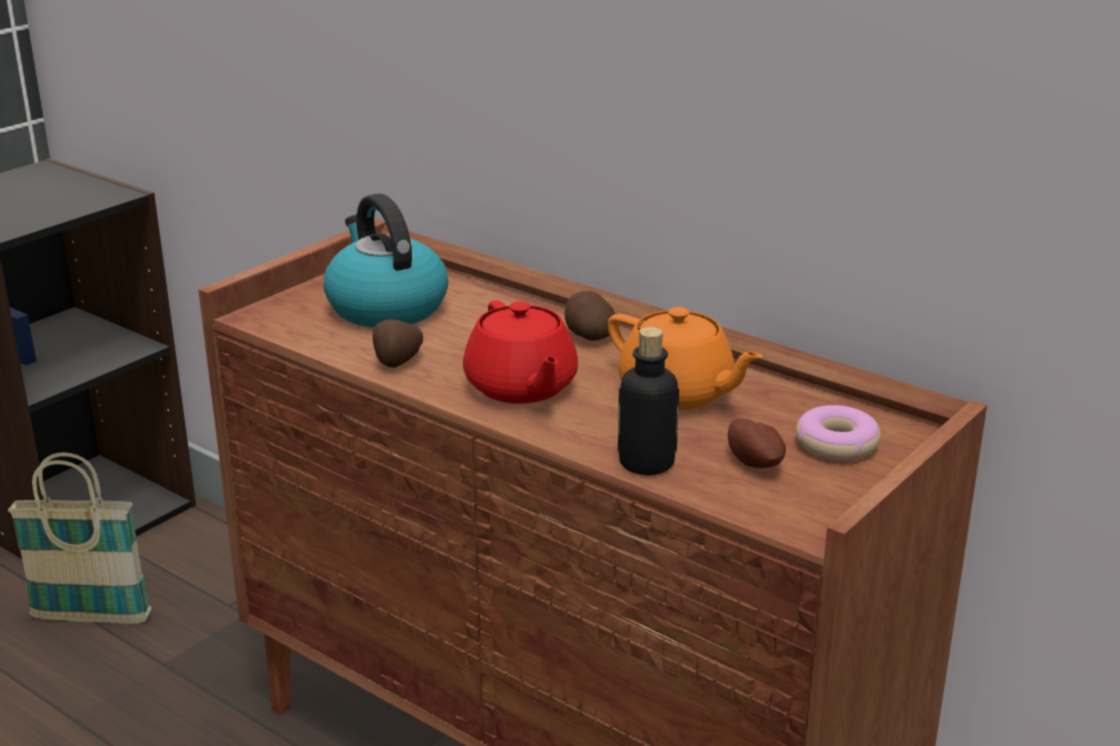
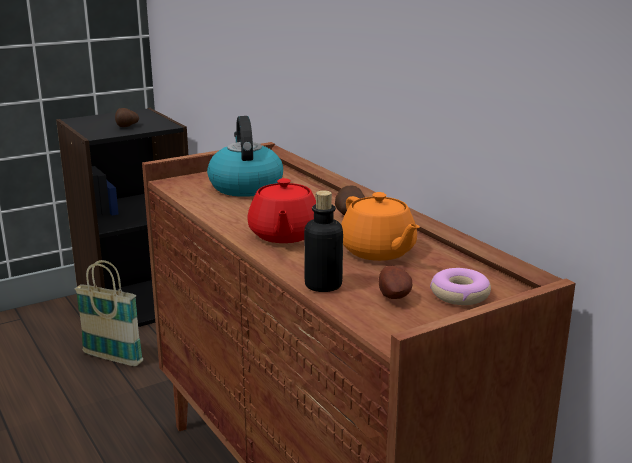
camera: 20 degrees right, 5 degrees down
potato [372,319,423,368] -> potato moved to [115,108,139,127]

